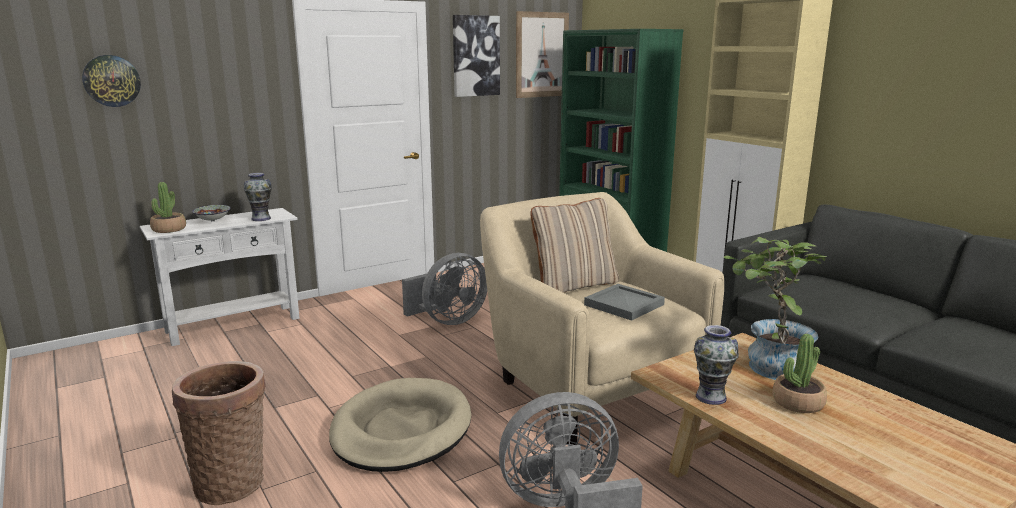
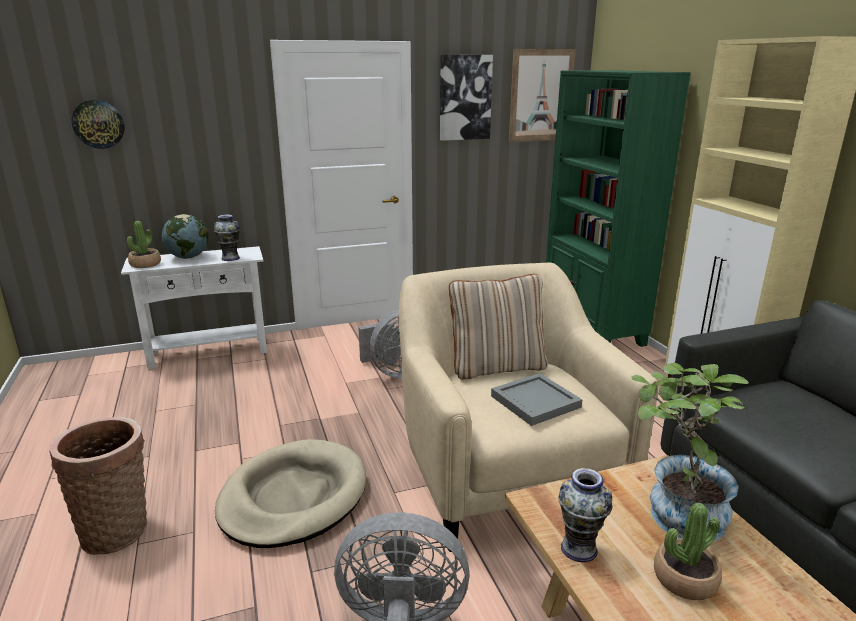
camera: 15 degrees right, 5 degrees up
bowl [192,205,231,221] -> globe [162,214,209,259]

